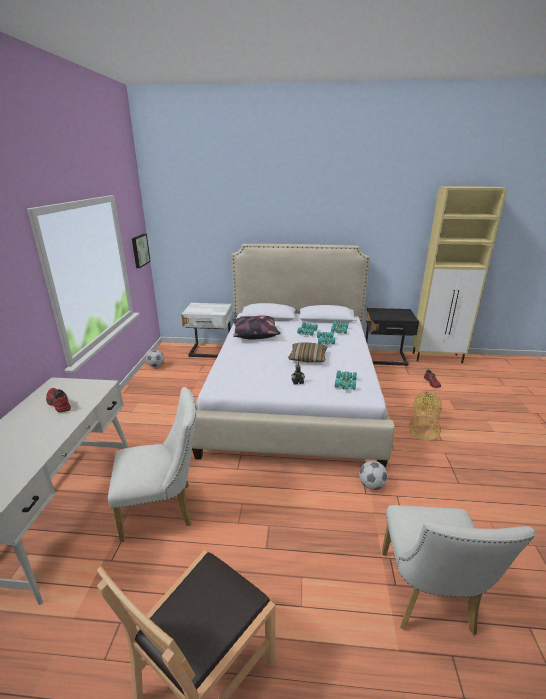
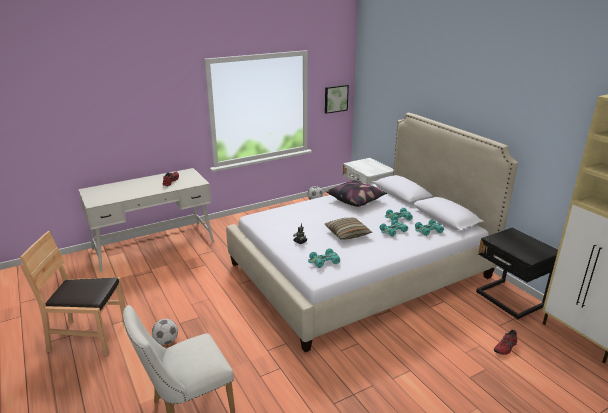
camera: 55 degrees right, 0 degrees up
white chair [108,387,196,542] -> none
football [359,461,388,490] -> football moved to [152,319,178,345]
basket [409,391,442,441] -> none

